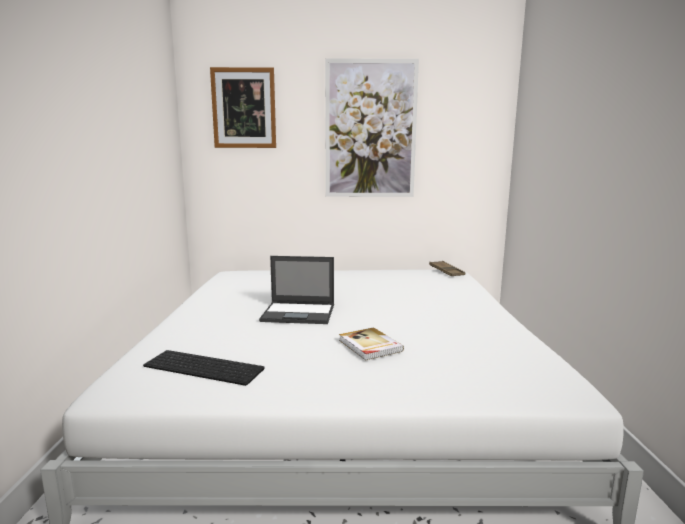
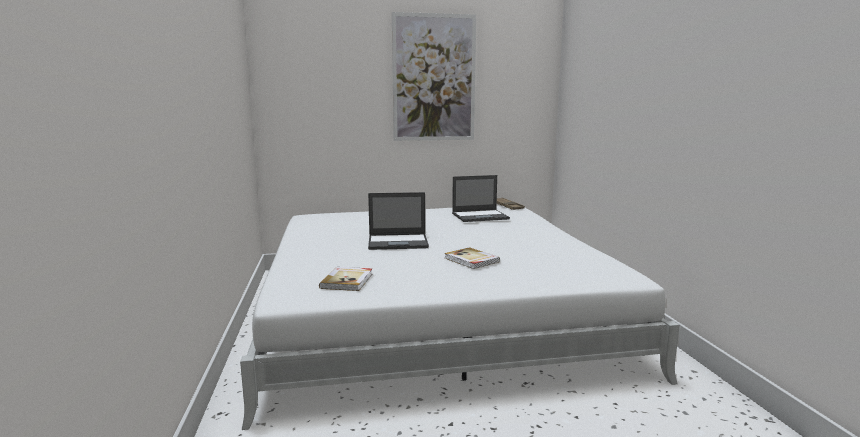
camera: 10 degrees left, 0 degrees up
keyboard [143,350,265,386] -> book [319,267,372,291]
picture [210,67,276,148] -> none
none -> laptop [452,175,510,222]

